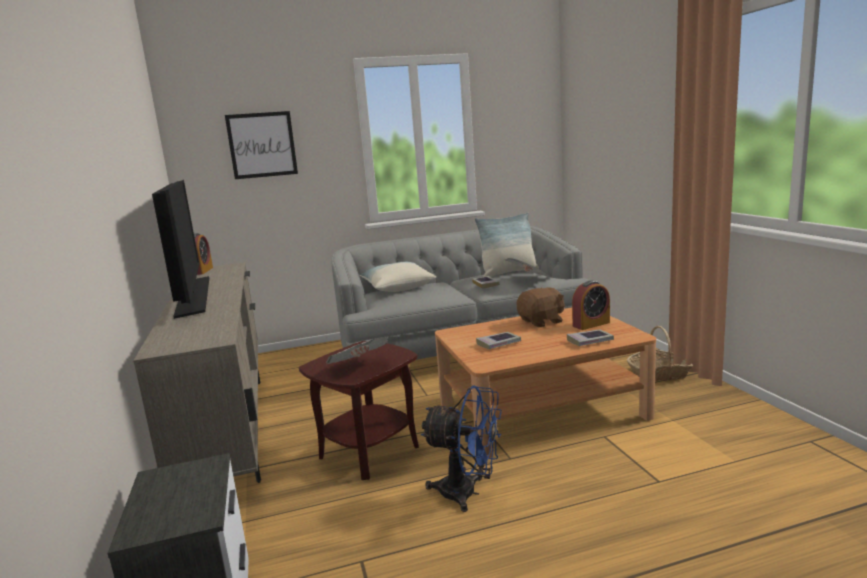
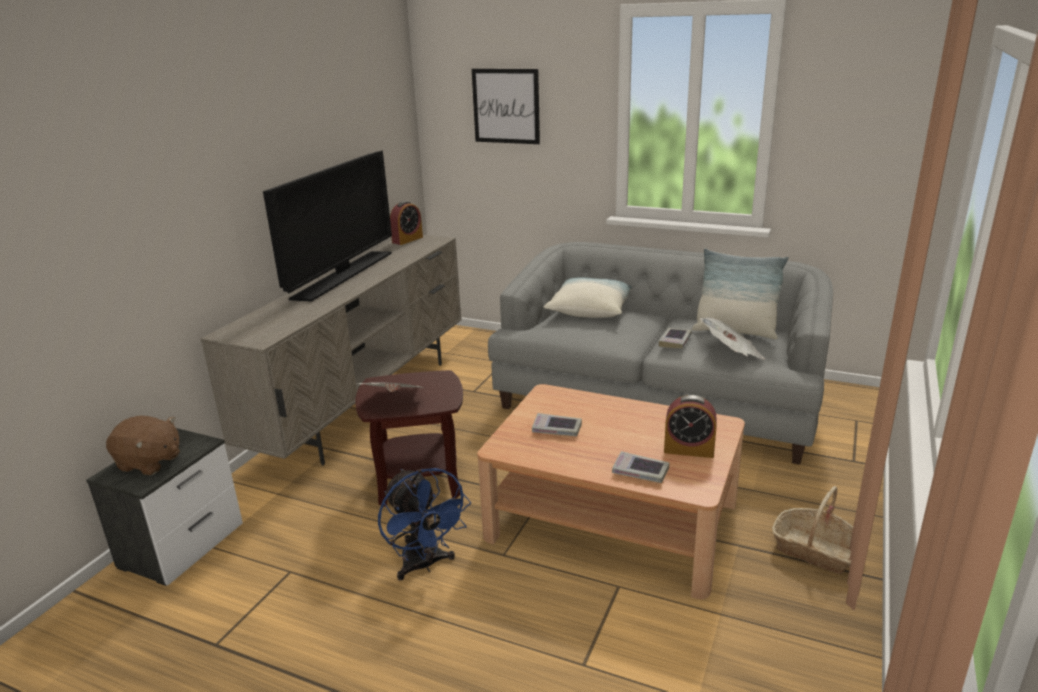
camera: 40 degrees right, 10 degrees up
brown plush toy [516,287,565,327] -> brown plush toy moved to [106,416,180,475]

